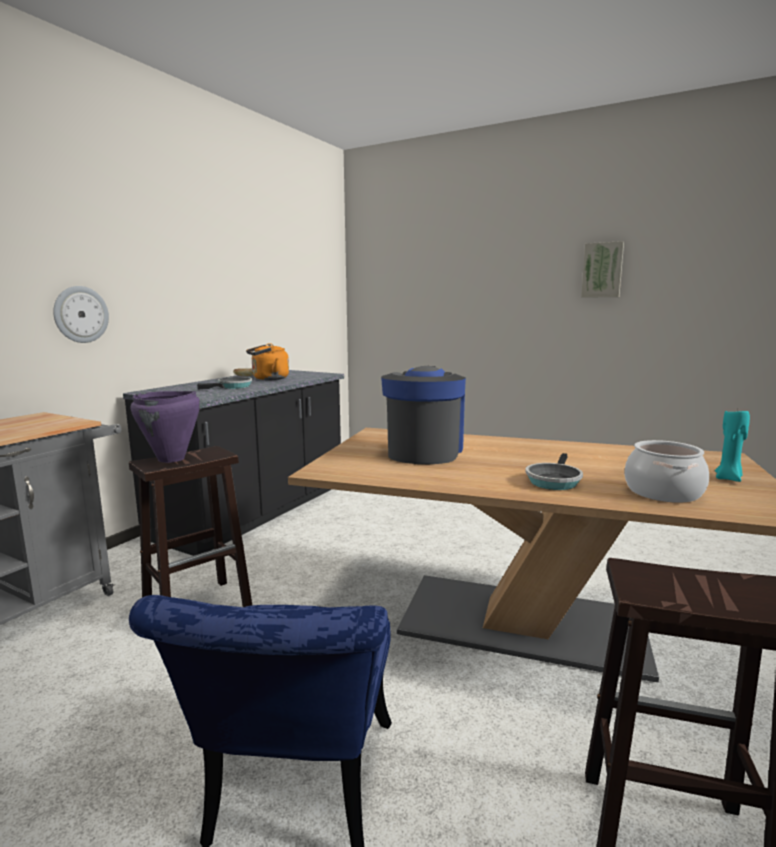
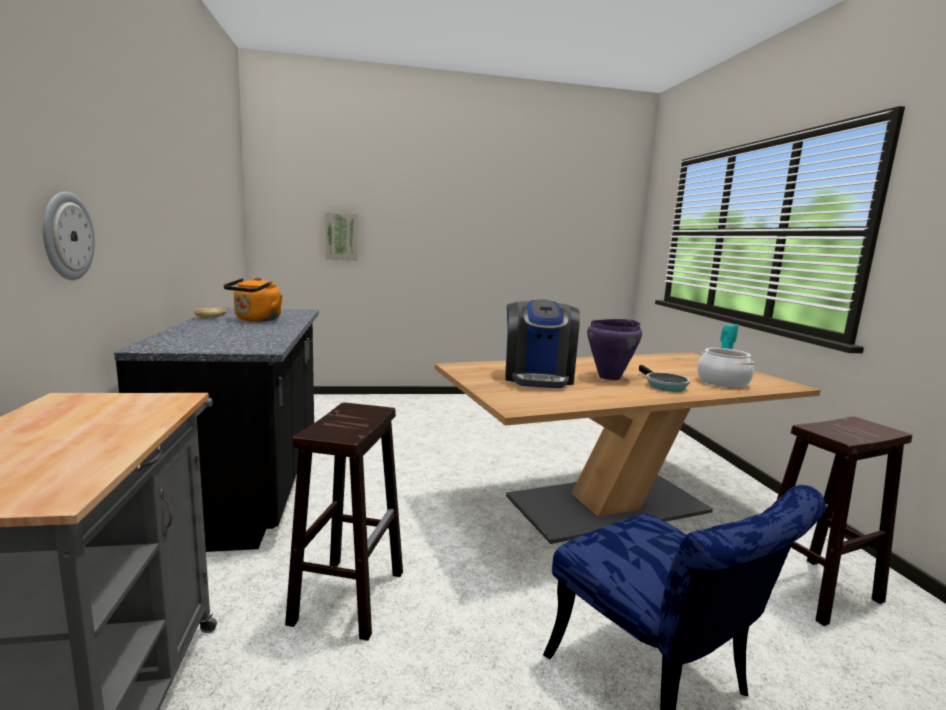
camera: 40 degrees left, 0 degrees up
purple cooking pot [131,391,200,463] -> purple cooking pot moved to [587,319,642,380]
frying pan [197,377,252,390] -> none
coffee machine [381,366,466,464] -> coffee machine turned 150 degrees counterclockwise [505,299,580,388]
picture [581,241,624,298] -> picture moved to [325,212,358,261]

